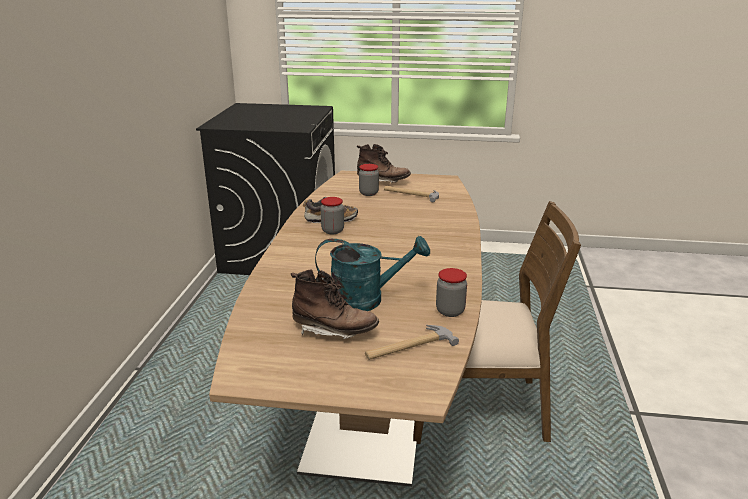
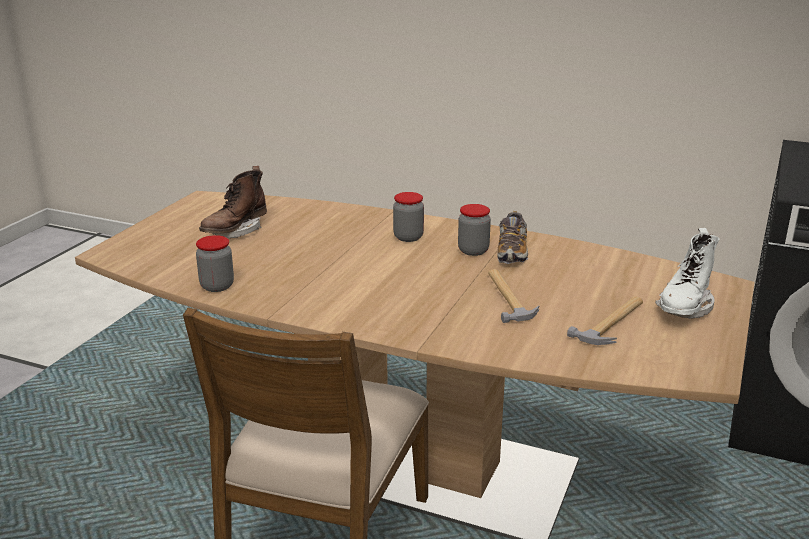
camera: 105 degrees right, 0 degrees up
turquoise watering can [315,236,430,311] -> none
brown boot [357,144,411,183] -> white boot [655,228,720,319]
jar [359,164,379,196] -> jar moved to [393,192,424,242]
hammer [365,325,459,360] -> hammer moved to [488,269,540,323]

